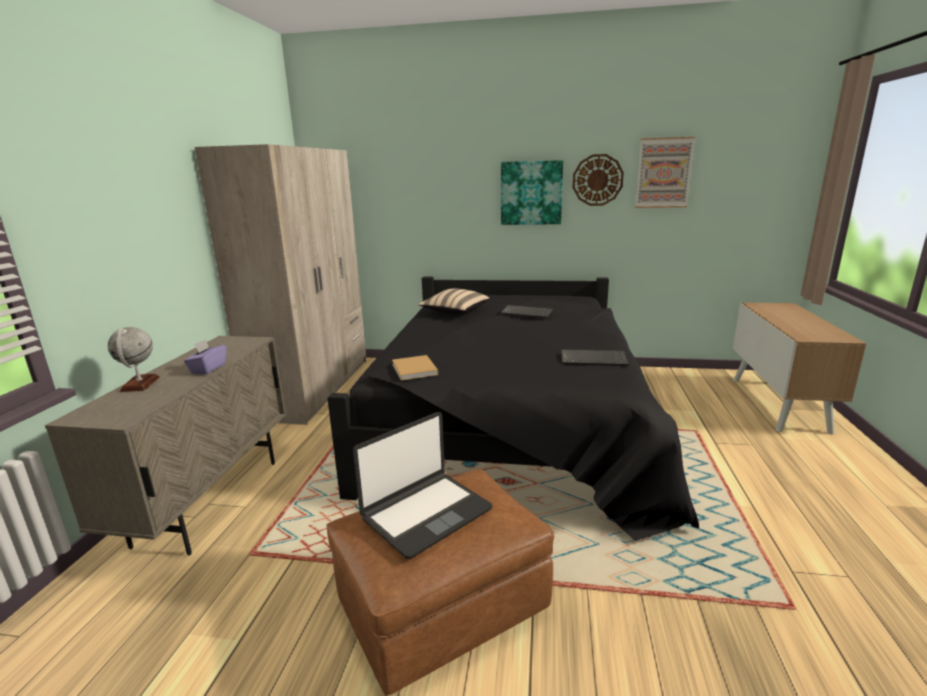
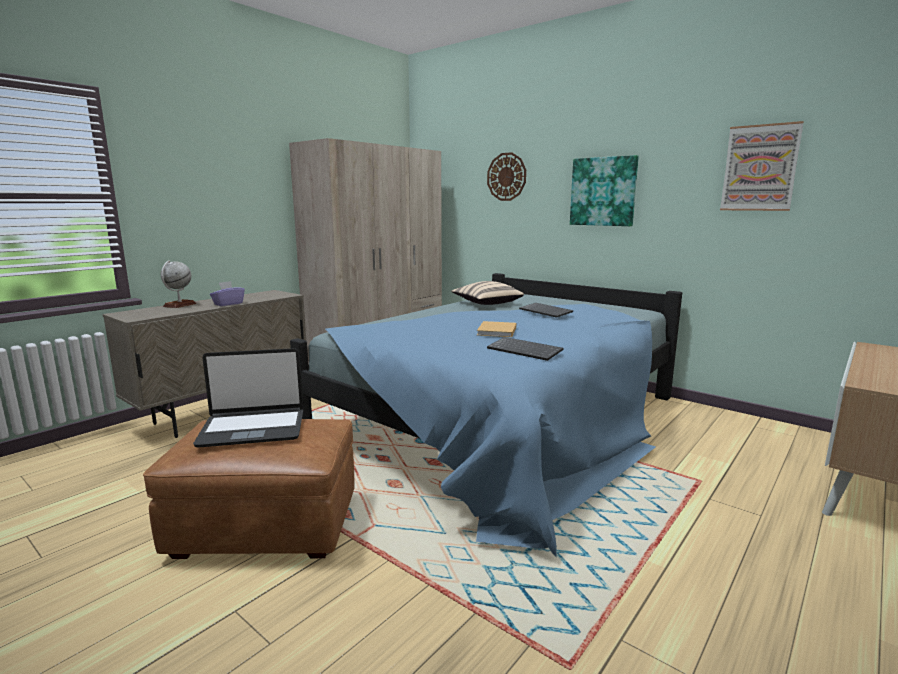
camera: 30 degrees right, 5 degrees down
black bed [327,276,699,541] -> blue bed [290,273,682,556]
beige book [392,355,438,380] -> beige book moved to [477,321,516,337]
wall clock [573,154,624,206] -> wall clock moved to [487,152,526,201]

